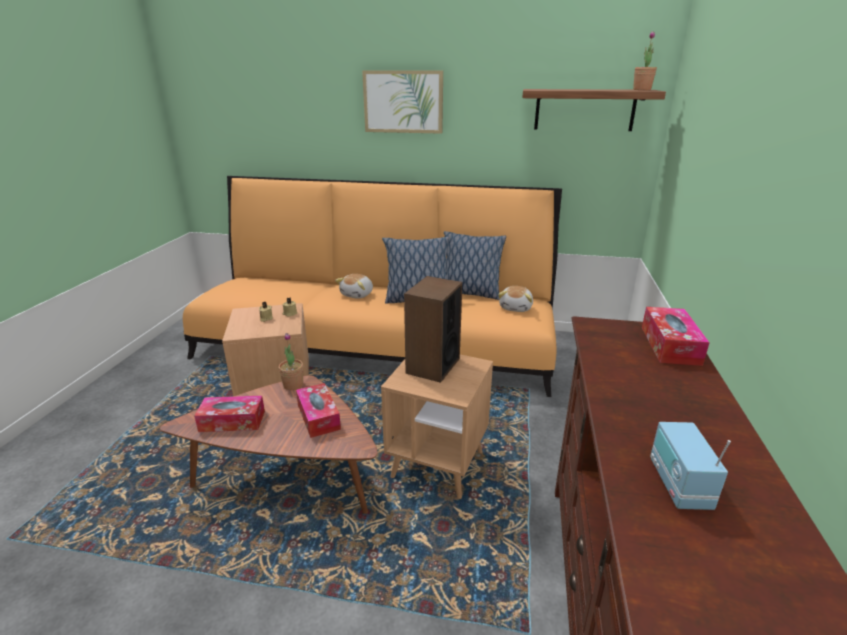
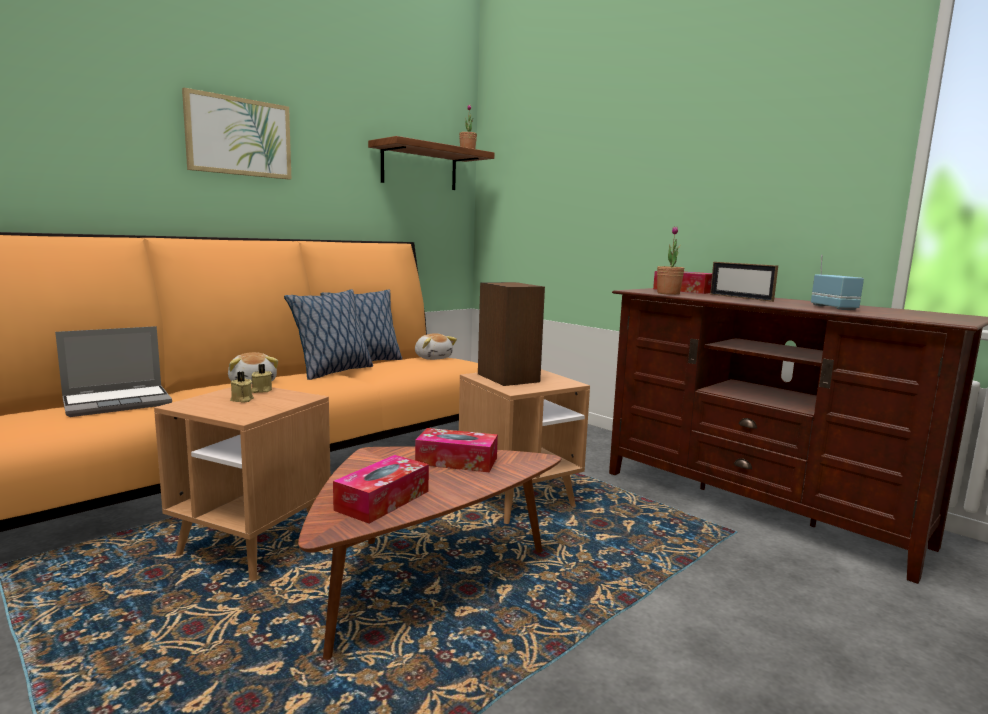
camera: 55 degrees left, 15 degrees down
potted plant [279,333,303,390] -> potted plant moved to [657,226,684,295]
radio [650,422,731,510] -> radio turned 135 degrees counterclockwise [811,255,864,310]
none -> laptop [55,326,172,417]
none -> picture frame [710,262,778,302]

